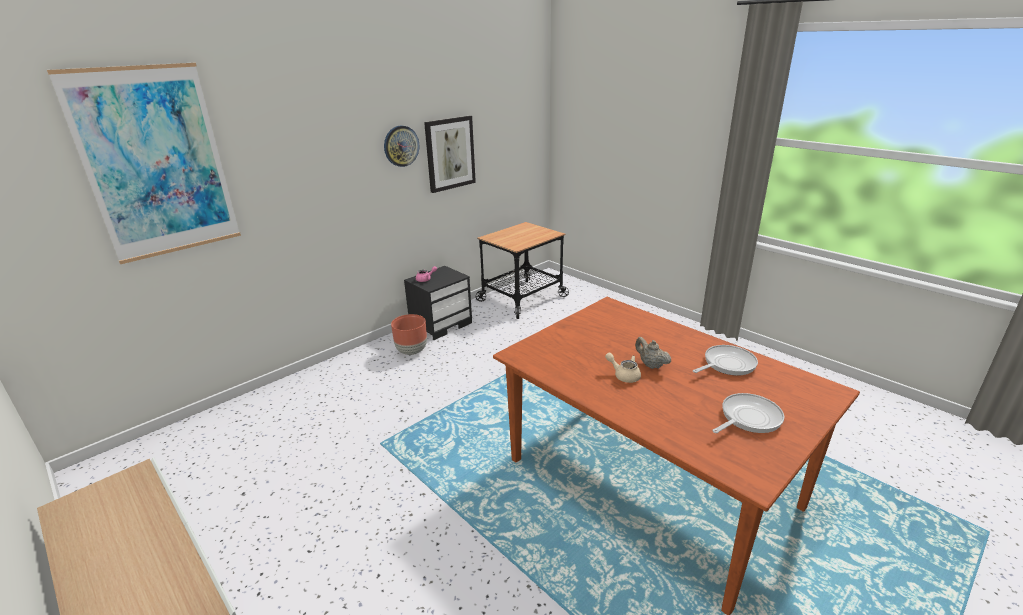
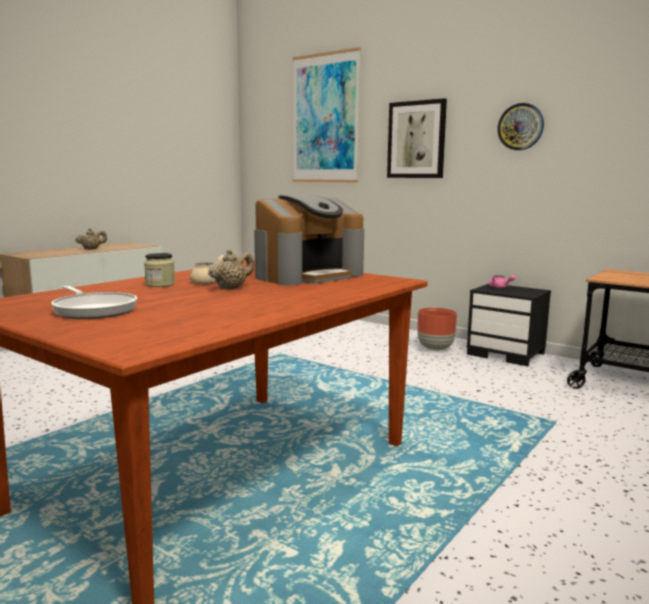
camera: 80 degrees right, 15 degrees down
picture [424,116,476,193] -> picture moved to [387,98,447,178]
frying pan [693,345,758,376] -> none
none -> beige teapot [75,228,107,250]
none -> jar [144,253,175,287]
none -> coffee machine [254,195,364,285]

